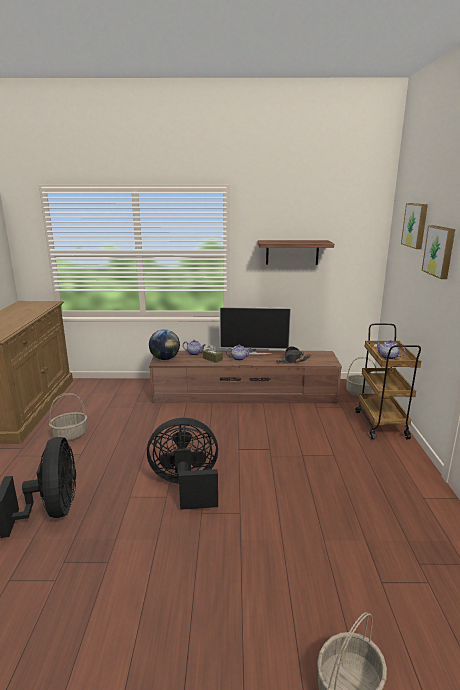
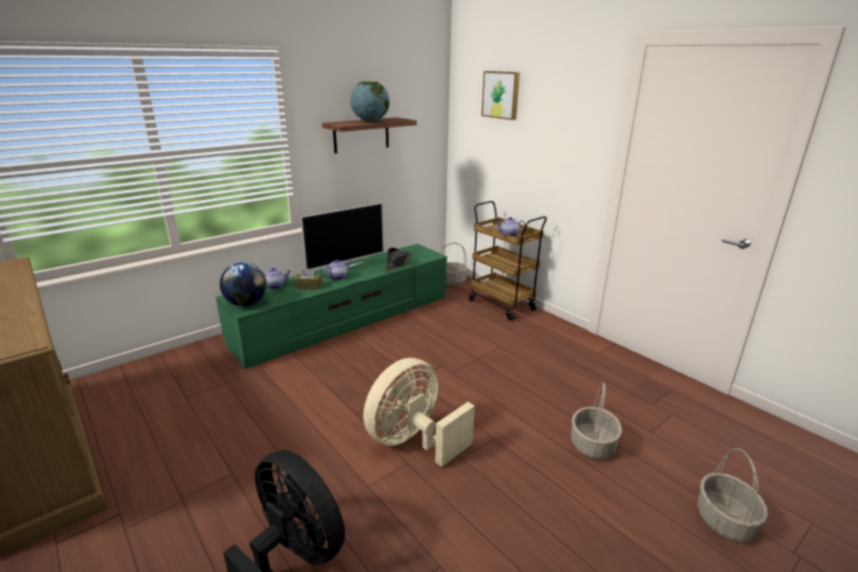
camera: 40 degrees left, 5 degrees up
basket [49,393,87,442] -> basket moved to [571,383,622,459]
black fan [147,418,218,510] -> beige fan [363,358,475,467]
brown tv stand [149,351,342,403] -> green tv stand [216,244,447,369]
picture [422,225,455,279] -> none
none -> globe [351,80,389,122]

